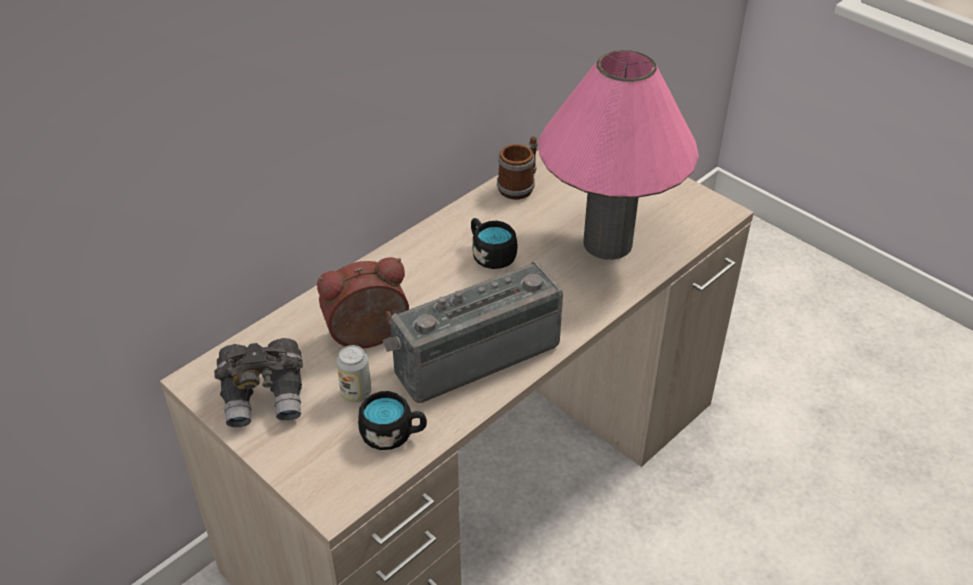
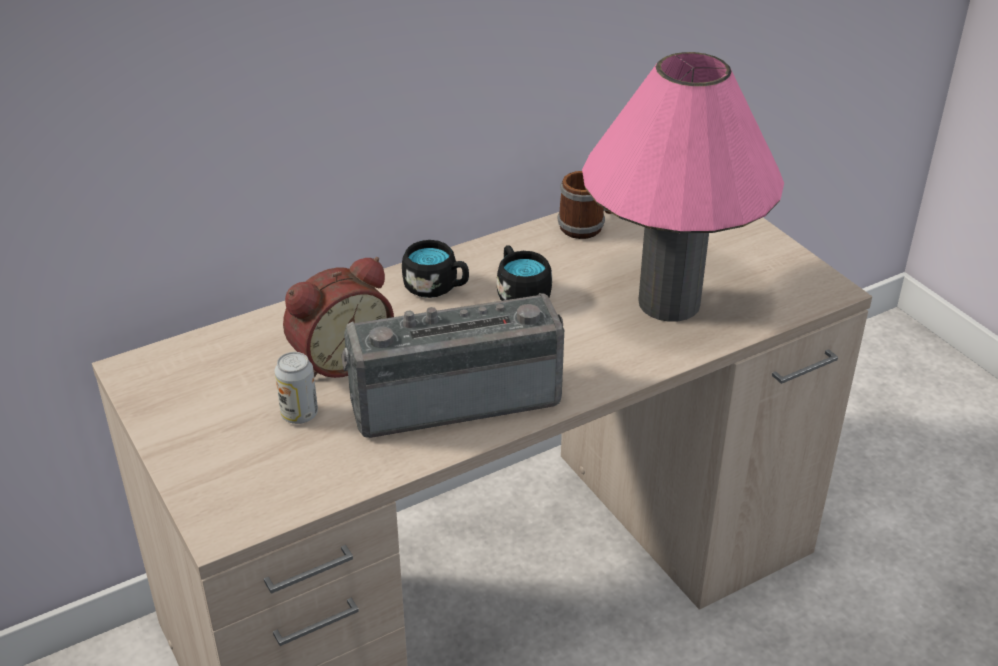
camera: 15 degrees right, 5 degrees down
grey binoculars [214,338,303,427] -> none
alarm clock [317,257,409,349] -> alarm clock turned 150 degrees clockwise [283,257,394,378]
black mug [358,391,427,450] -> black mug moved to [402,240,469,298]

